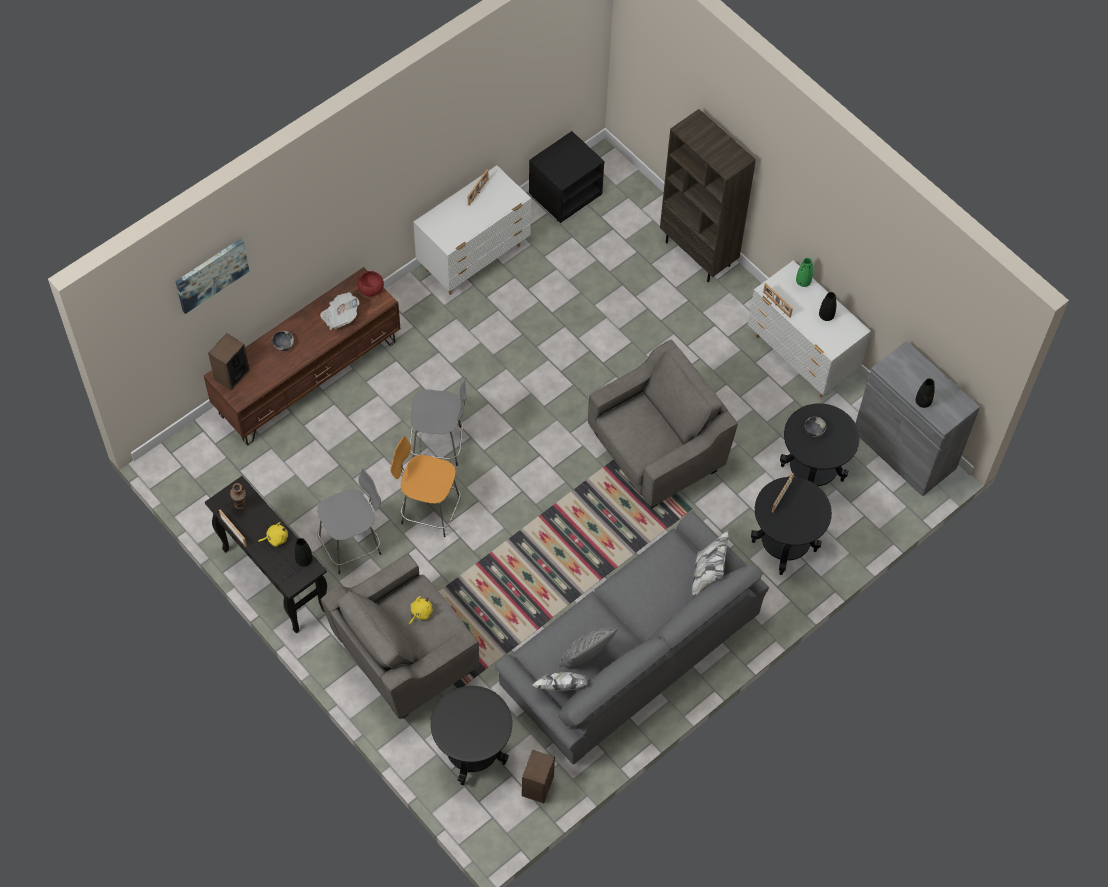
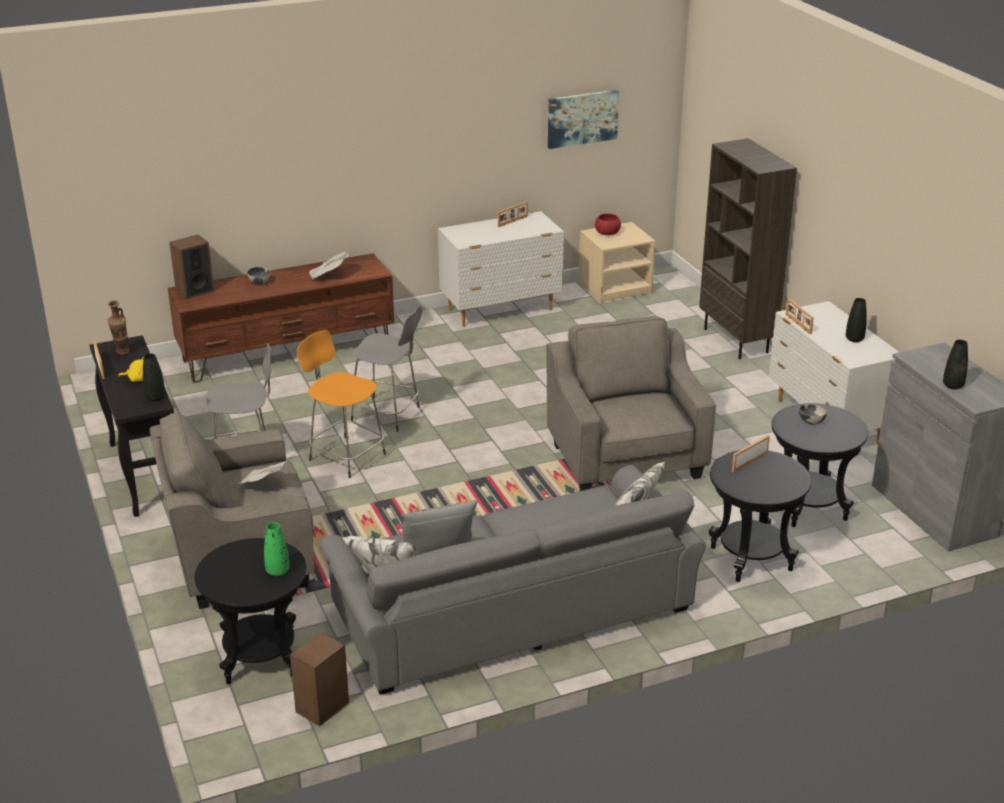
camera: 20 degrees right, 30 degrees down
picture [175,238,249,314] -> picture moved to [548,90,619,149]
red bowl [357,271,384,296] -> red bowl moved to [595,213,621,235]
yellow plush toy [409,596,433,625] -> newspaper [238,461,288,484]
black nightstand [529,131,604,223] -> beige nightstand [579,222,655,303]
grey armchair [588,340,738,509] -> grey armchair turned 90 degrees counterclockwise [546,316,716,491]
green vase [796,258,813,287] -> green vase moved to [264,522,289,576]

